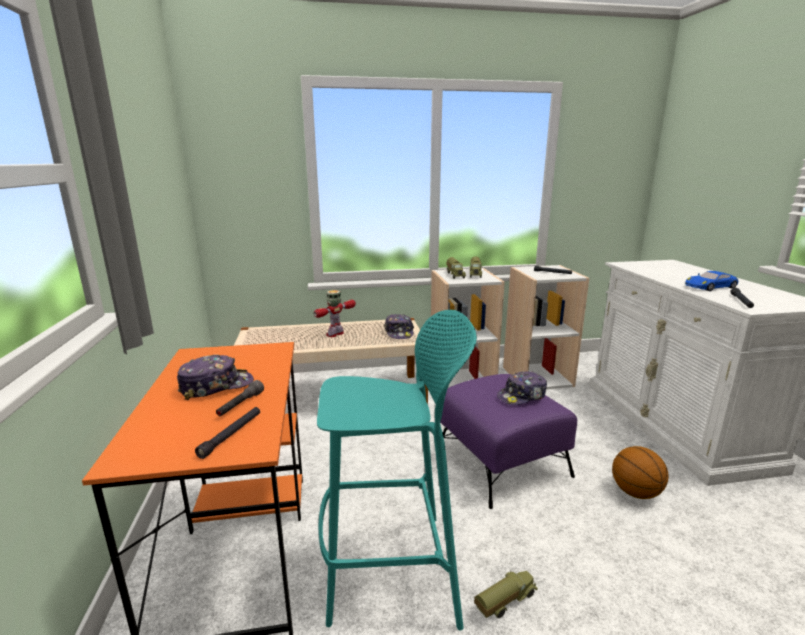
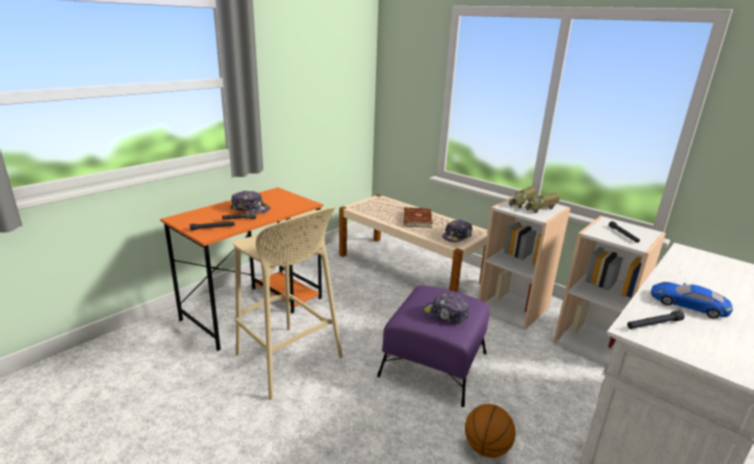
camera: 50 degrees right, 5 degrees up
toy robot [314,290,356,337] -> brown book [404,207,433,228]
turquoise stool [317,310,477,631] -> beige stool [232,207,343,400]
toy truck [474,571,538,618] -> none

